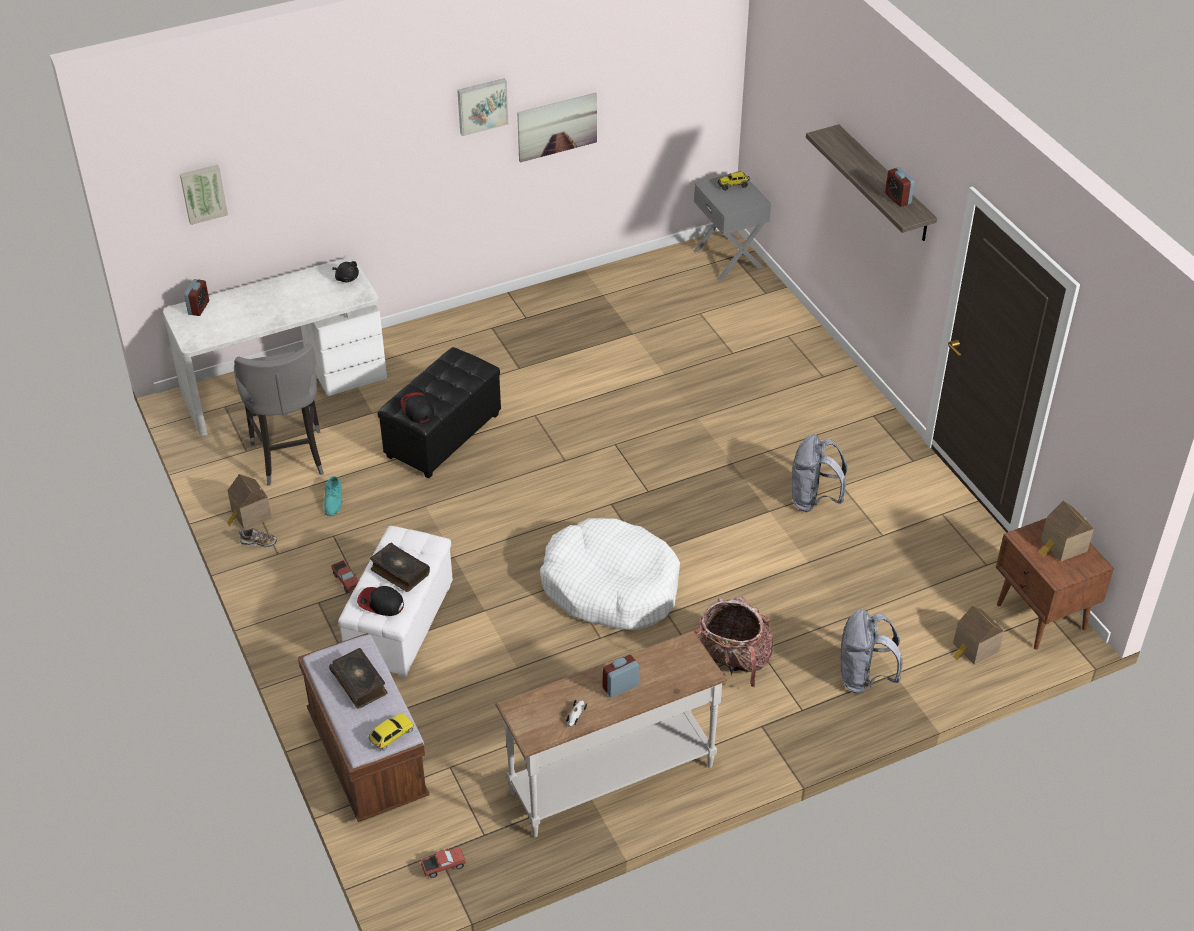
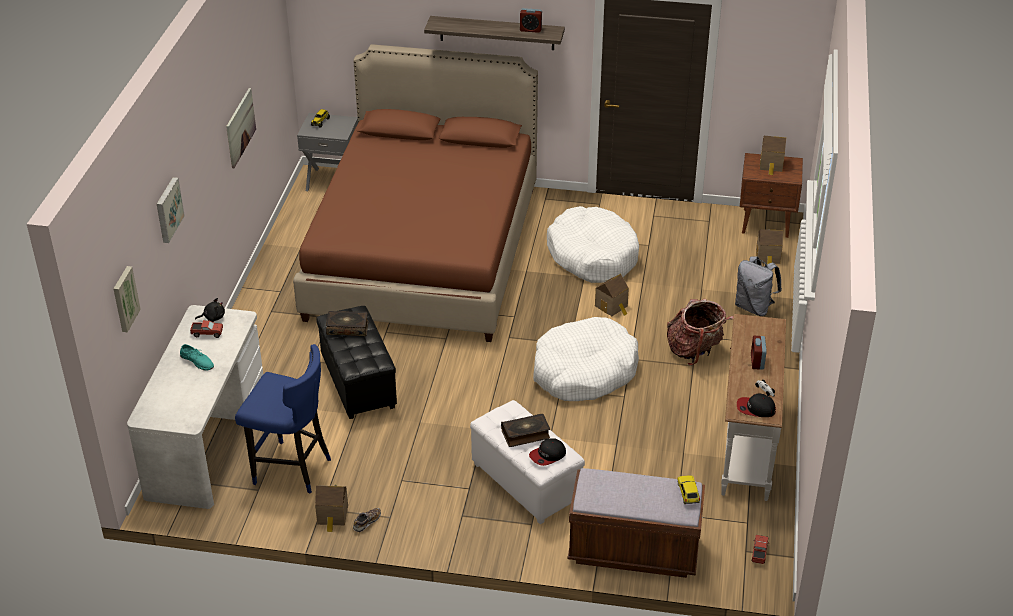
camera: 55 degrees left, 5 degrees down
alarm clock [184,279,209,316] -> none
grey stool [234,343,324,486] -> blue stool [235,344,331,494]
turquoise shoe [324,476,342,516] -> turquoise shoe moved to [180,344,214,371]
book [329,648,388,709] -> book moved to [326,311,368,336]
toy truck [331,560,358,593] -> toy truck moved to [190,320,223,338]
cap [400,392,434,423] -> cap moved to [737,394,776,417]
picture [457,78,509,136] -> picture moved to [157,177,185,243]
grey backpack [792,435,847,512] -> white dog bed [547,206,639,283]
none -> brown bed [293,44,538,342]
none -> toy house [595,274,629,316]

